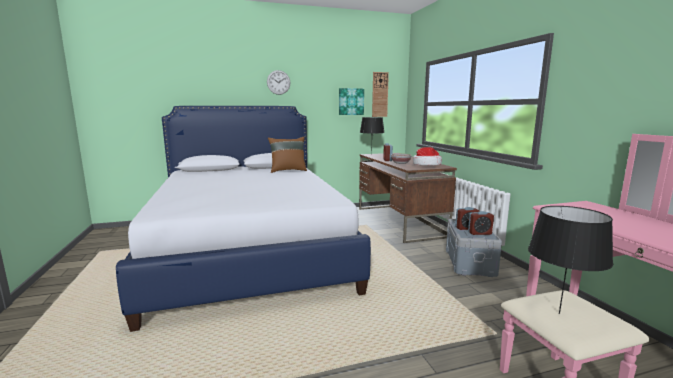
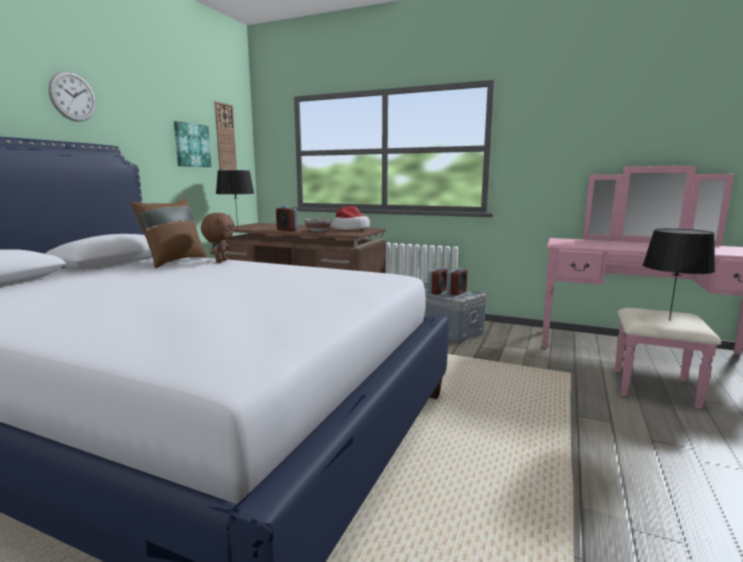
camera: 50 degrees left, 0 degrees up
none -> brown plush toy [201,213,235,263]

